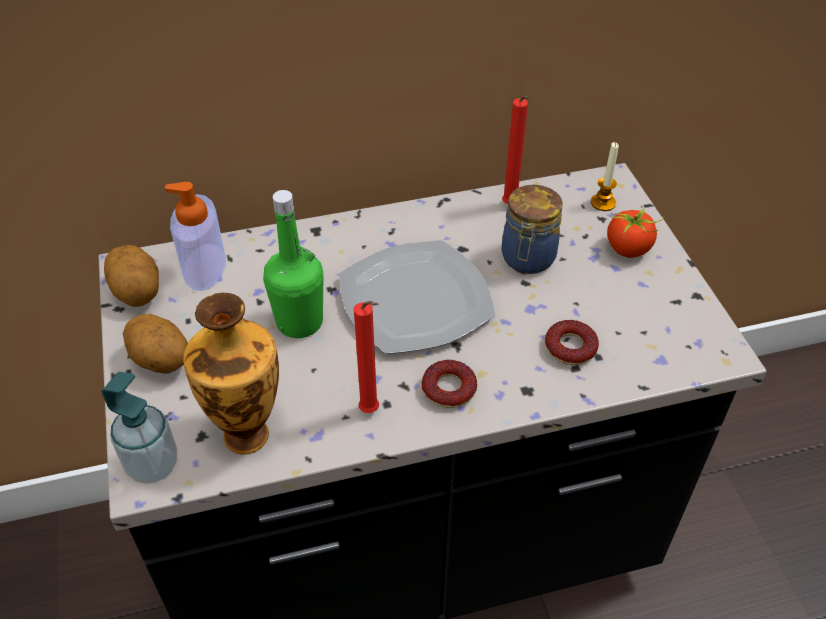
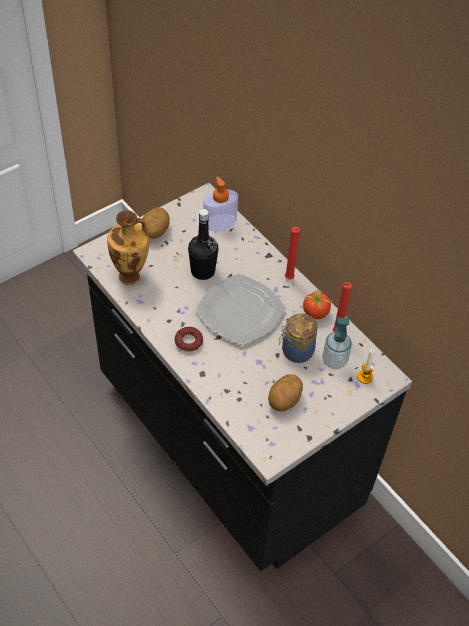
camera: 65 degrees right, 5 degrees up
soap dispenser [101,372,177,484] -> soap dispenser moved to [322,317,352,369]
potato [104,245,159,307] -> potato moved to [268,374,303,411]
green bottle [263,190,324,338] -> black bottle [188,209,218,280]
red candle [354,301,379,413] -> red candle moved to [285,227,300,279]
donut [545,320,599,365] -> none
tomato [607,205,663,258] -> tomato moved to [303,289,333,319]

